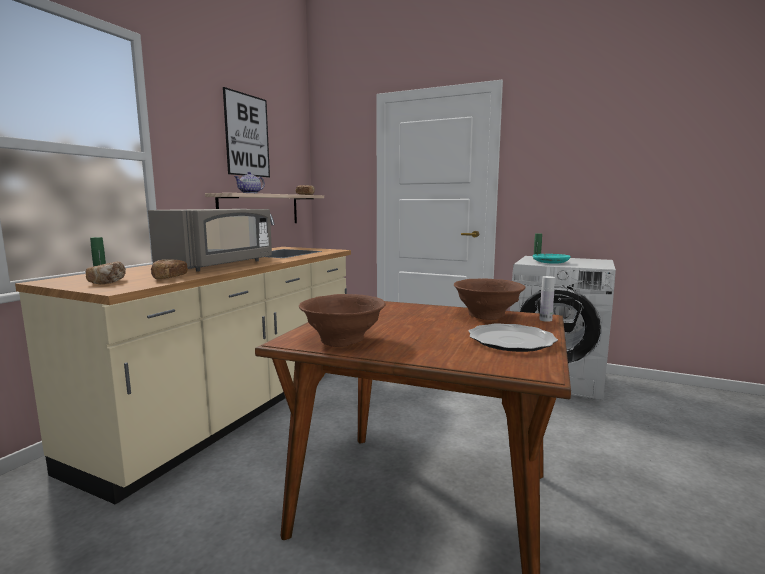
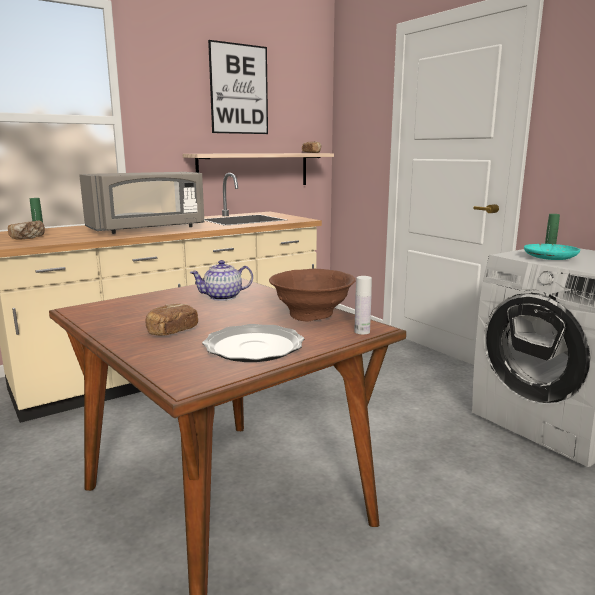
camera: 30 degrees right, 5 degrees up
bread [151,259,188,279] -> bread moved to [145,304,198,336]
teapot [234,172,265,193] -> teapot moved to [189,260,253,301]
brown bowl [299,294,386,347] -> none

